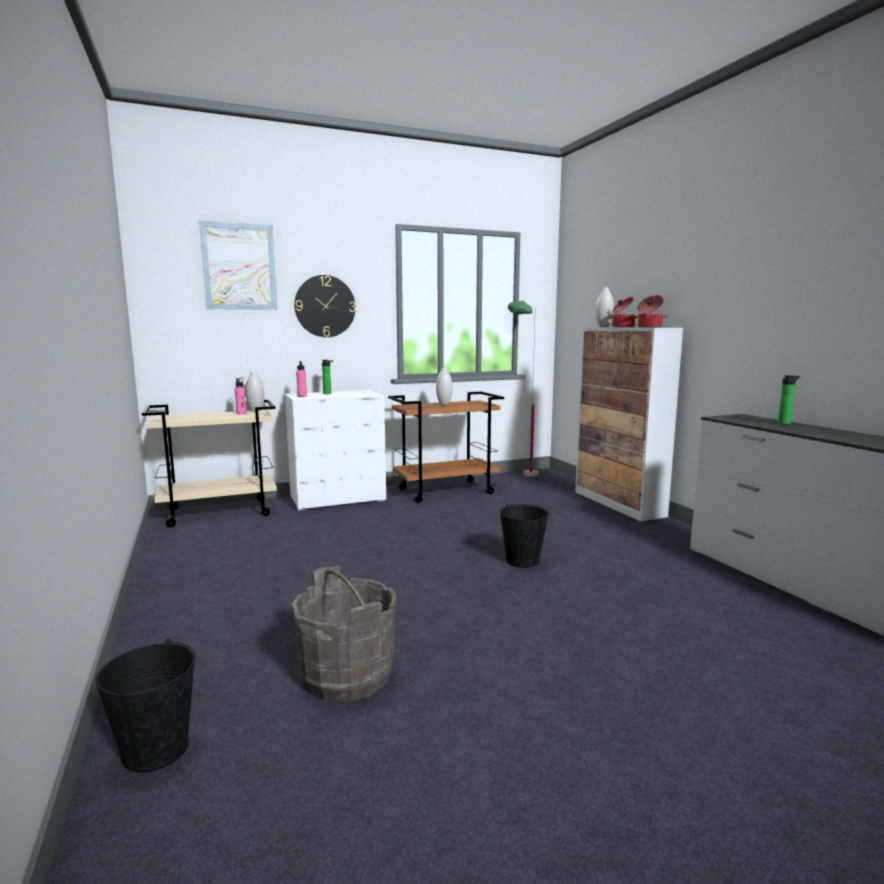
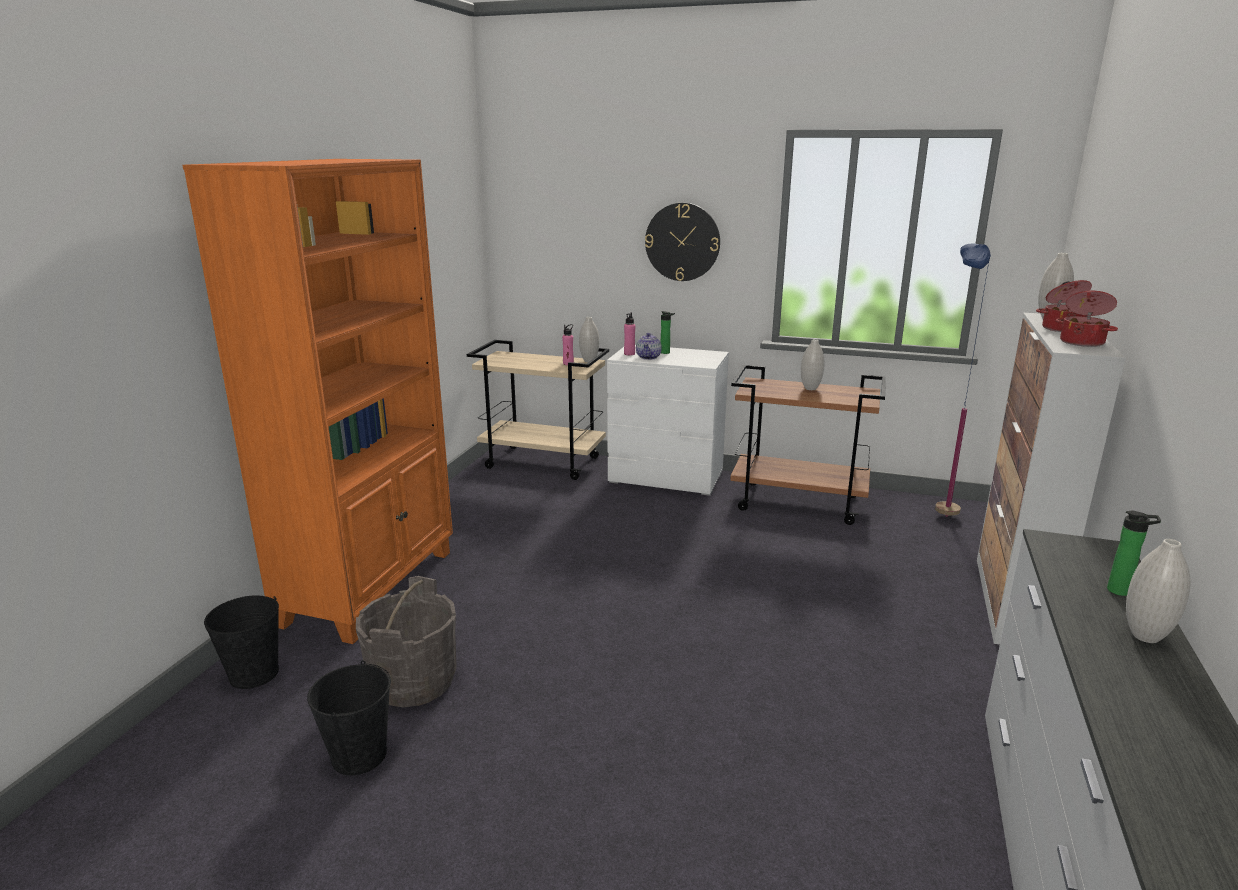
camera: 40 degrees right, 10 degrees up
picture [199,221,277,310] -> none
black bucket [500,504,549,568] -> black bucket moved to [307,660,391,775]
green floor lamp [508,301,539,479] -> blue floor lamp [935,243,991,517]
none -> orange bookcase [183,159,453,644]
none -> teapot [636,333,662,360]
none -> white vase [1126,539,1191,643]

